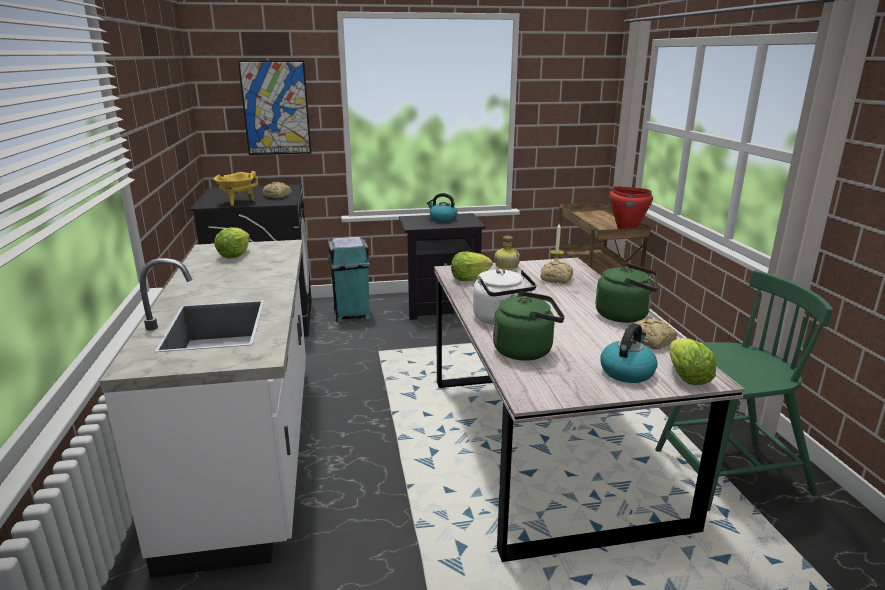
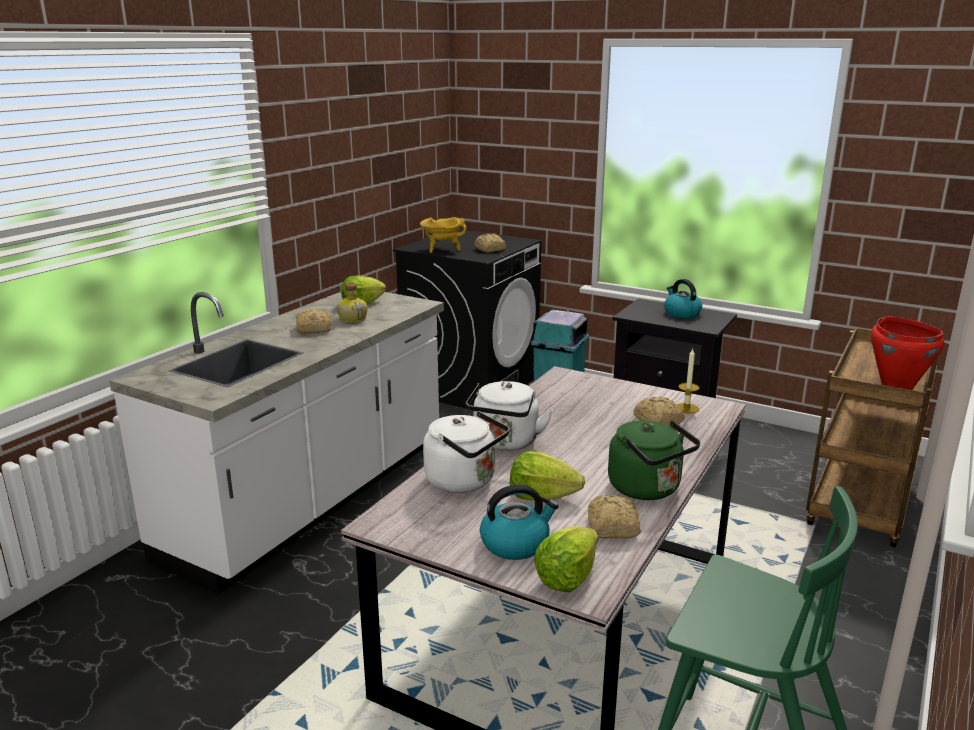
camera: 40 degrees right, 0 degrees up
picture [238,61,311,155] -> none
lettuce [451,251,493,281] -> lettuce moved to [510,451,585,501]
green kettle [493,291,565,361] -> white kettle [423,411,509,493]
bottle [494,236,520,270] -> bottle moved to [337,283,368,323]
none -> bread [296,309,331,334]

